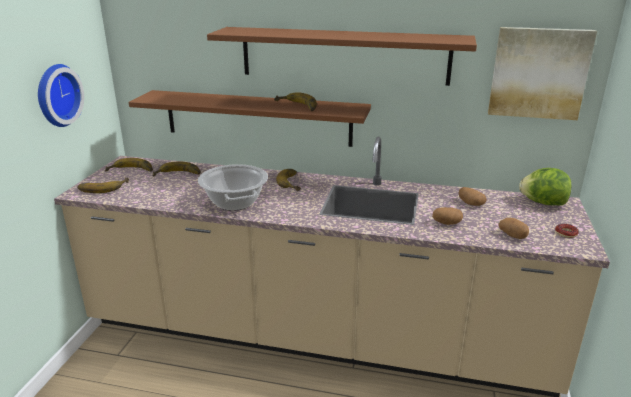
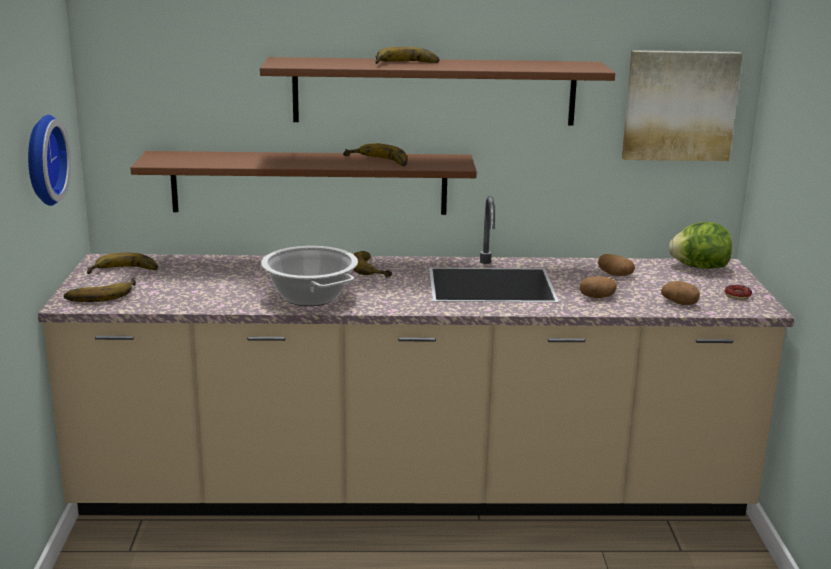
camera: 15 degrees left, 5 degrees down
banana [152,162,201,177] -> banana moved to [375,47,439,64]

